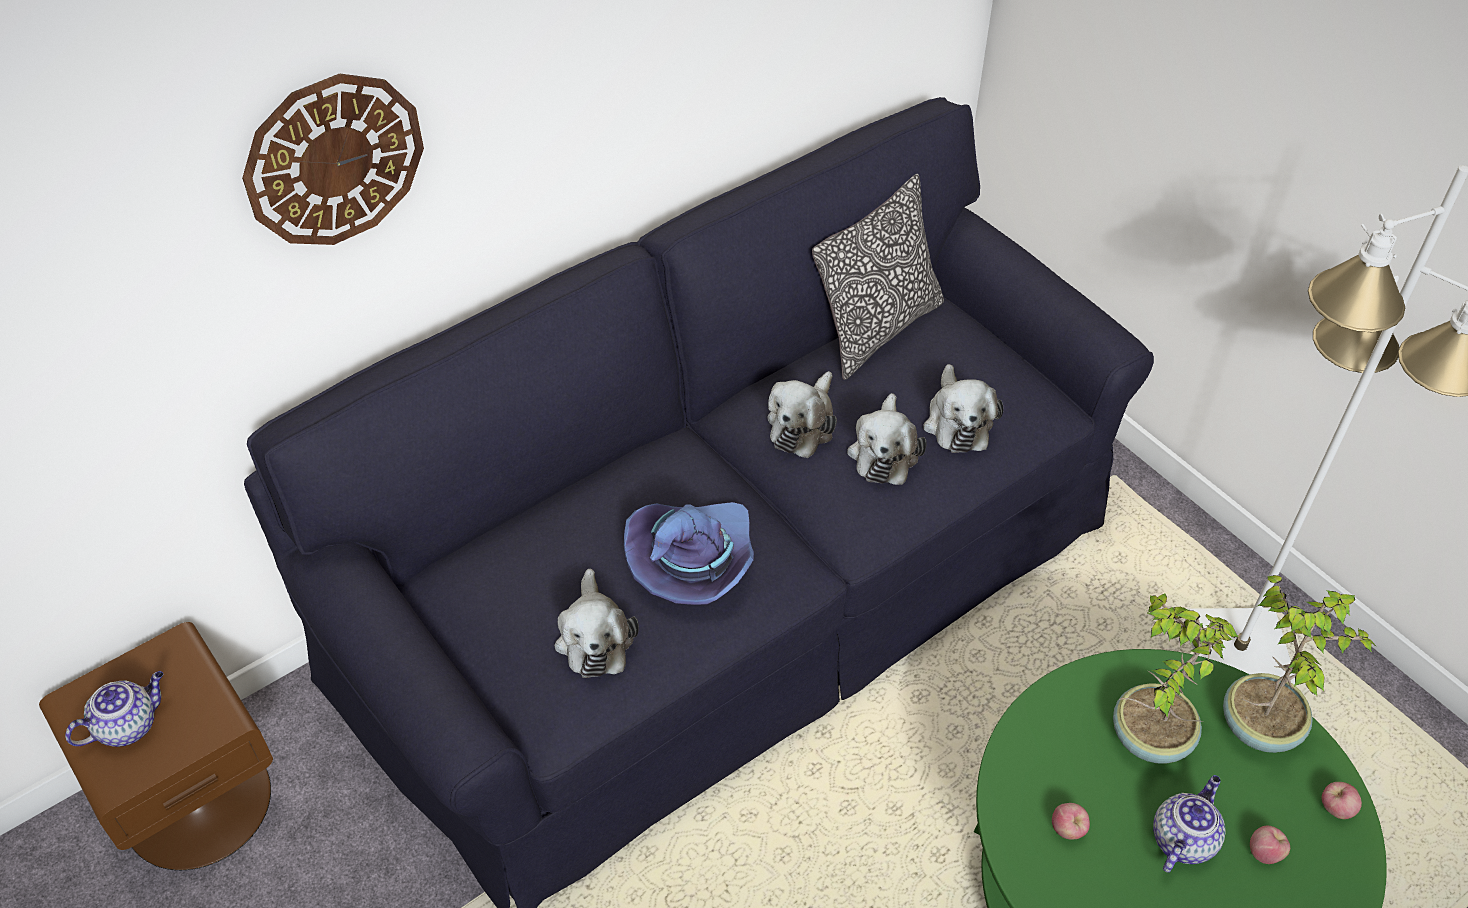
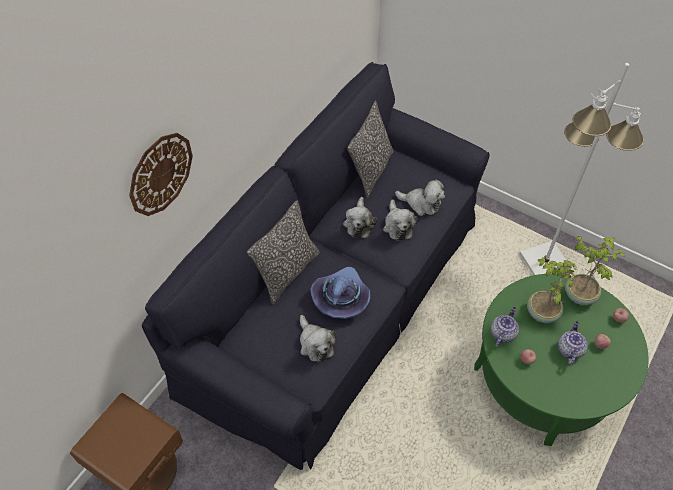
camera: 20 degrees left, 5 degrees up
teapot [65,671,163,747] -> teapot moved to [491,307,519,346]
plush toy [923,364,1003,453] -> plush toy turned 45 degrees counterclockwise [395,180,445,216]
none -> pillow [247,201,319,304]

